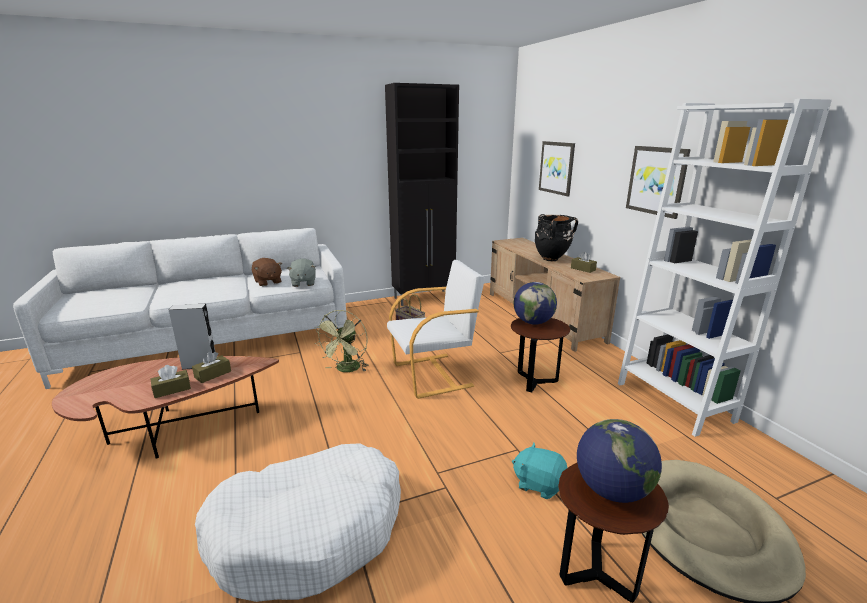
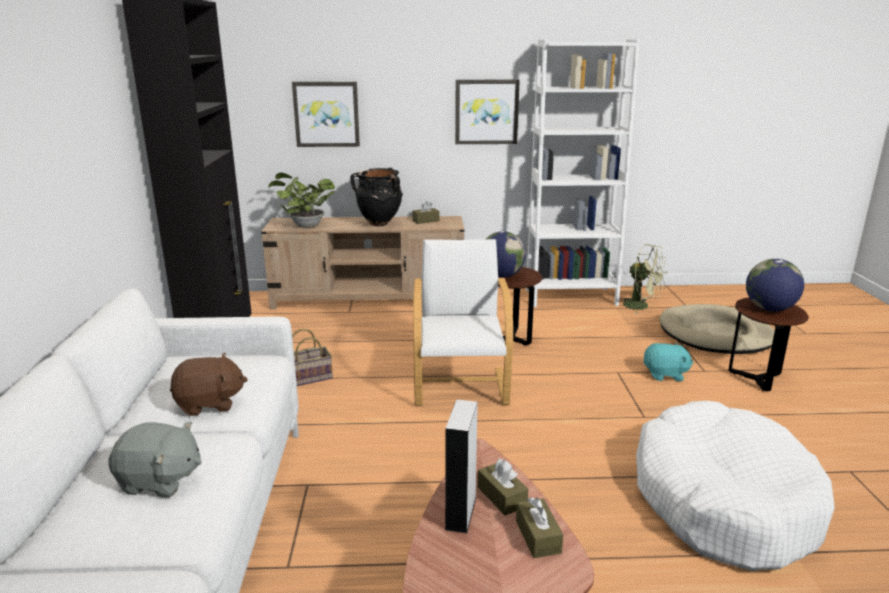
camera: 70 degrees left, 0 degrees up
grey plush toy [287,258,316,287] -> grey plush toy moved to [108,422,202,498]
green fan [315,310,369,372] -> green fan moved to [621,244,667,314]
turquoise plush toy [512,443,567,499] -> turquoise plush toy turned 135 degrees counterclockwise [643,342,694,381]
none -> potted plant [268,173,335,228]

